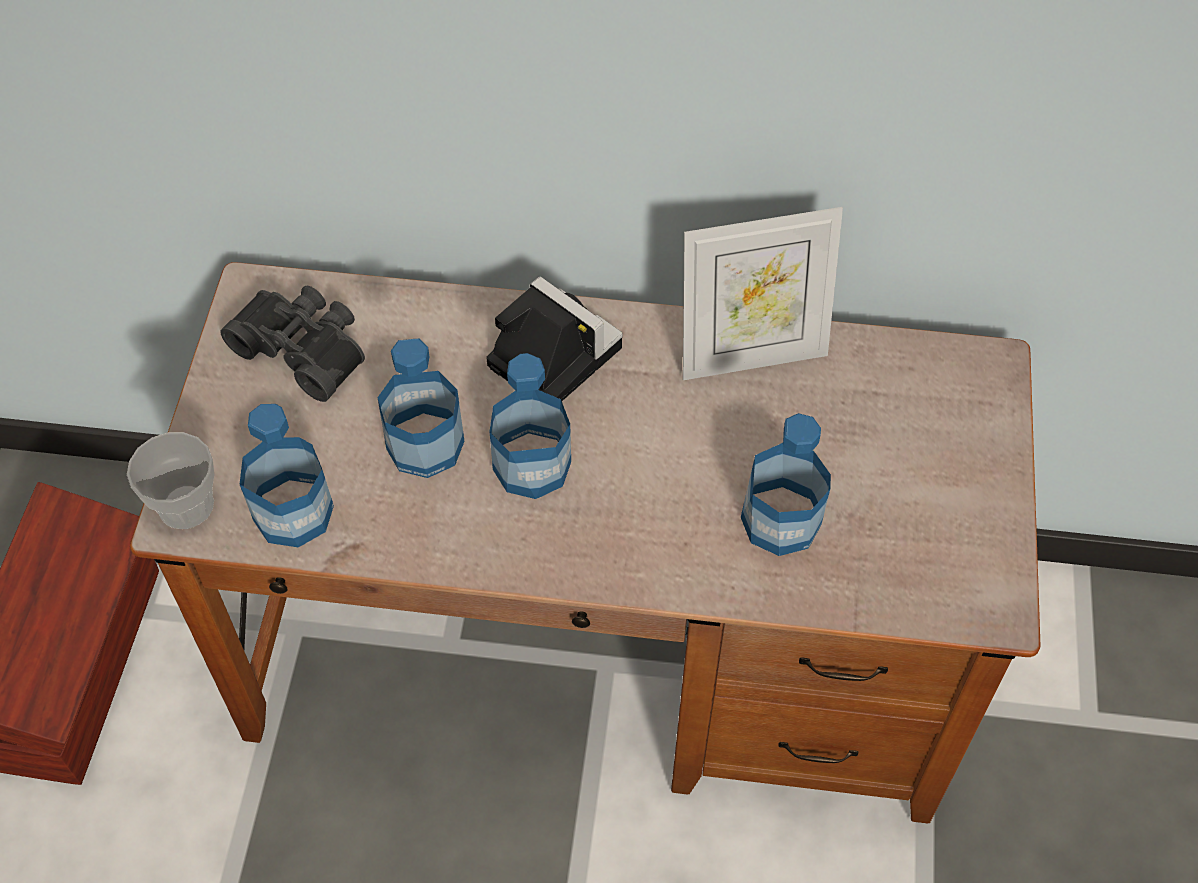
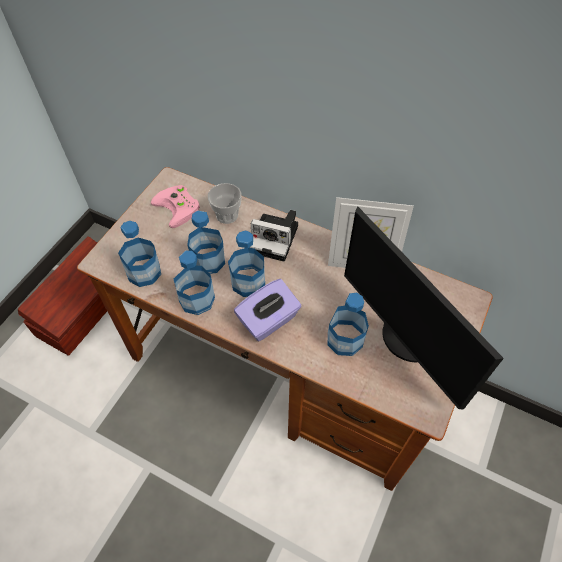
camera: 20 degrees right, 0 degrees up
cup [127,432,214,529] -> cup moved to [208,183,242,224]
black binoculars [221,286,365,402] -> pink game controller [151,185,200,228]
camera [486,276,623,401] -> camera turned 135 degrees clockwise [249,210,298,262]
none -> bottle [174,251,215,315]
none -> purple tissue box [234,279,302,341]
none -> monitor [344,207,504,410]

